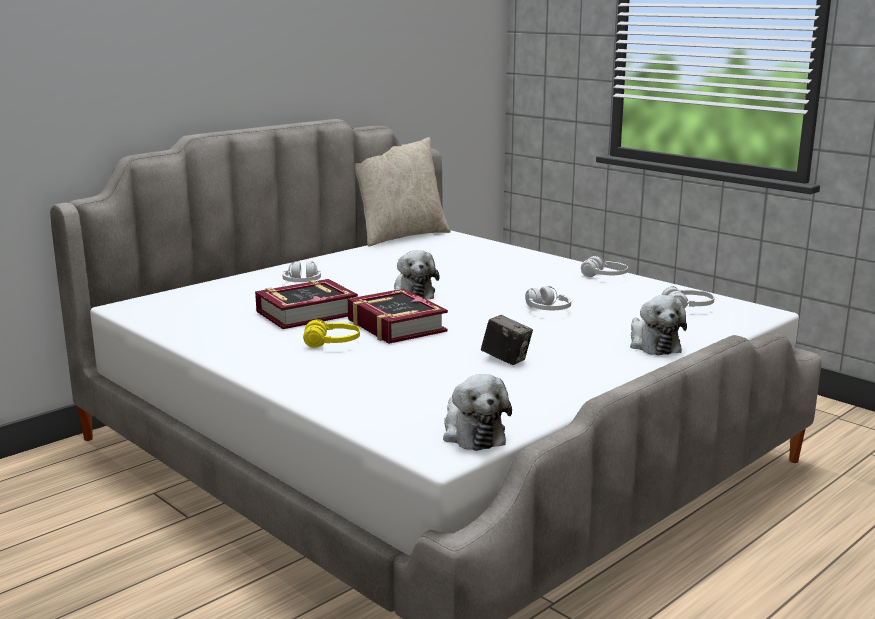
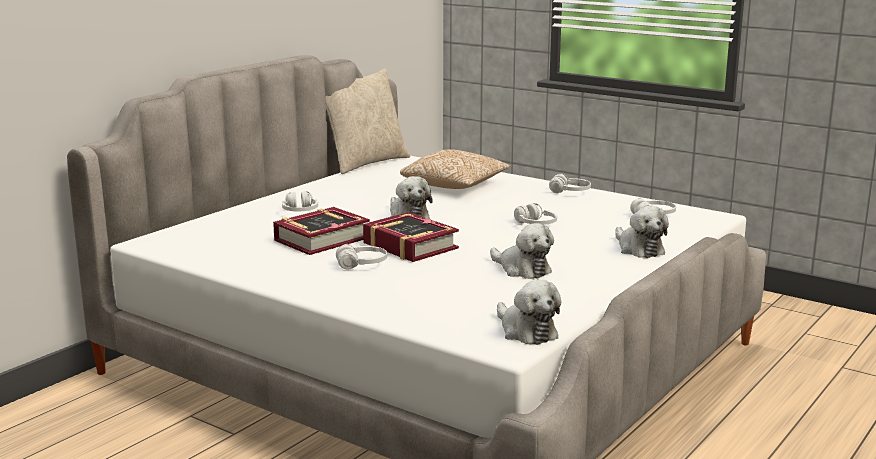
camera: 10 degrees left, 0 degrees up
yellow headphones [303,319,360,348] -> white headphones [336,244,387,269]
camera [481,315,533,365] -> plush toy [490,223,554,279]
none -> pillow [400,149,511,189]

